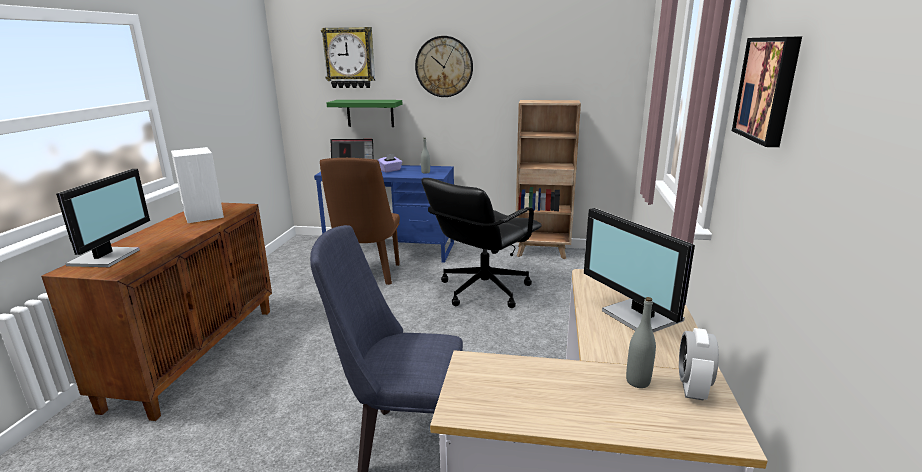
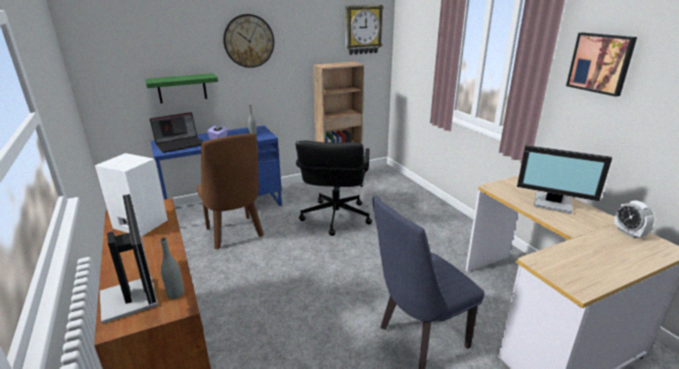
camera: 35 degrees left, 5 degrees up
wall clock [321,27,375,88] -> wall clock moved to [346,5,384,55]
grey bottle [626,297,656,388] -> grey bottle moved to [161,237,184,299]

